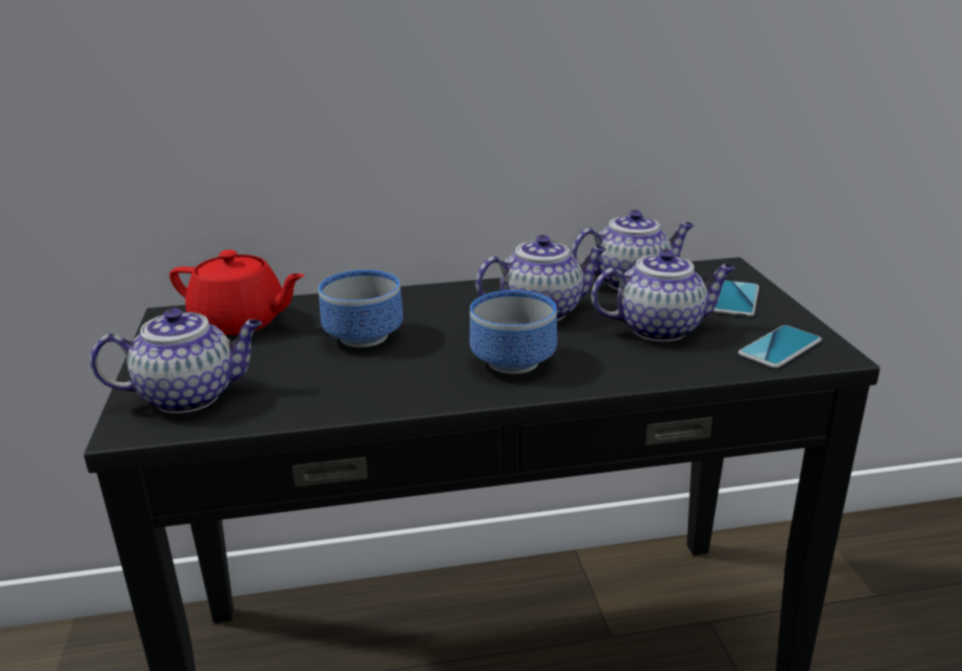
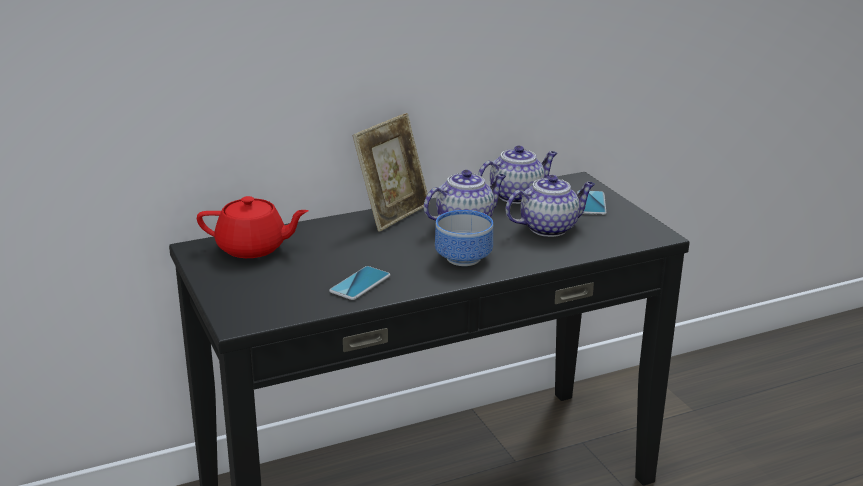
camera: 15 degrees left, 0 degrees up
teapot [90,308,262,413] -> none
bowl [318,270,403,348] -> none
phone [738,325,822,368] -> phone moved to [329,266,390,300]
none -> picture frame [353,113,430,232]

